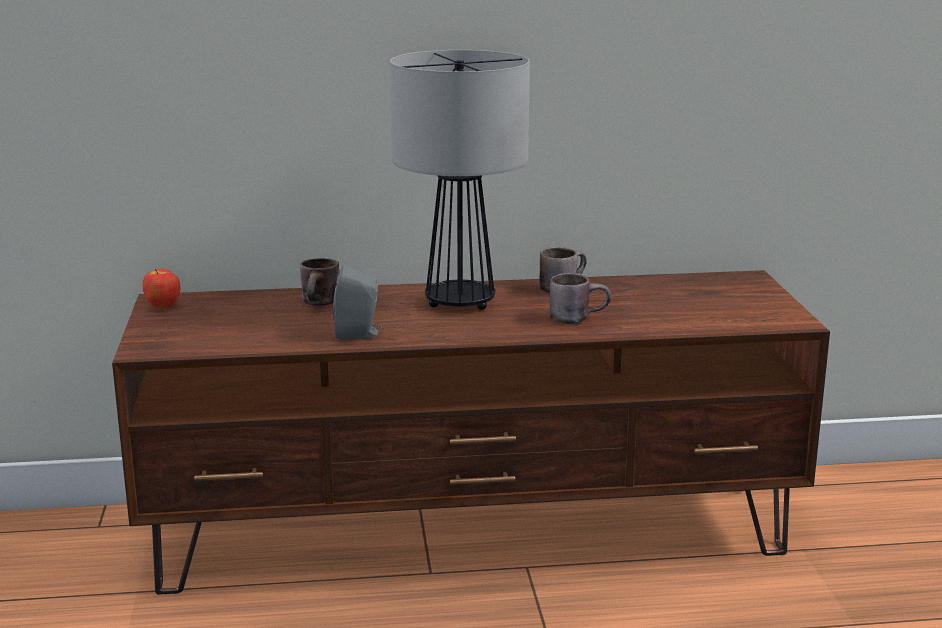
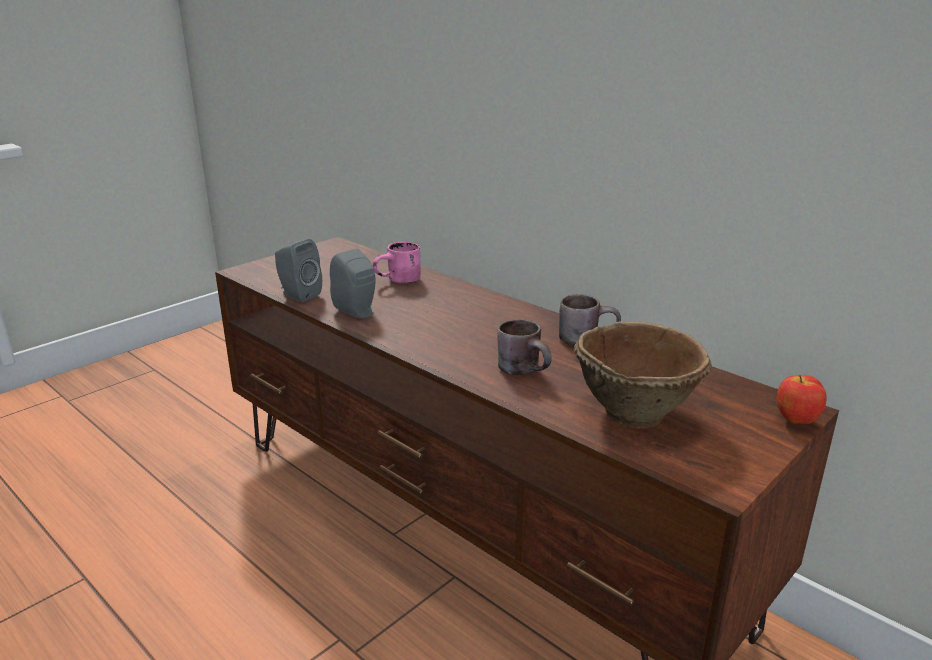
camera: 50 degrees right, 5 degrees up
apple [143,269,180,309] -> apple moved to [776,375,827,424]
brown mug [300,258,339,306] -> pink mug [373,242,421,283]
table lamp [390,50,530,310] -> none
none -> grey speaker [275,239,322,302]
none -> brown bowl [574,321,712,428]

